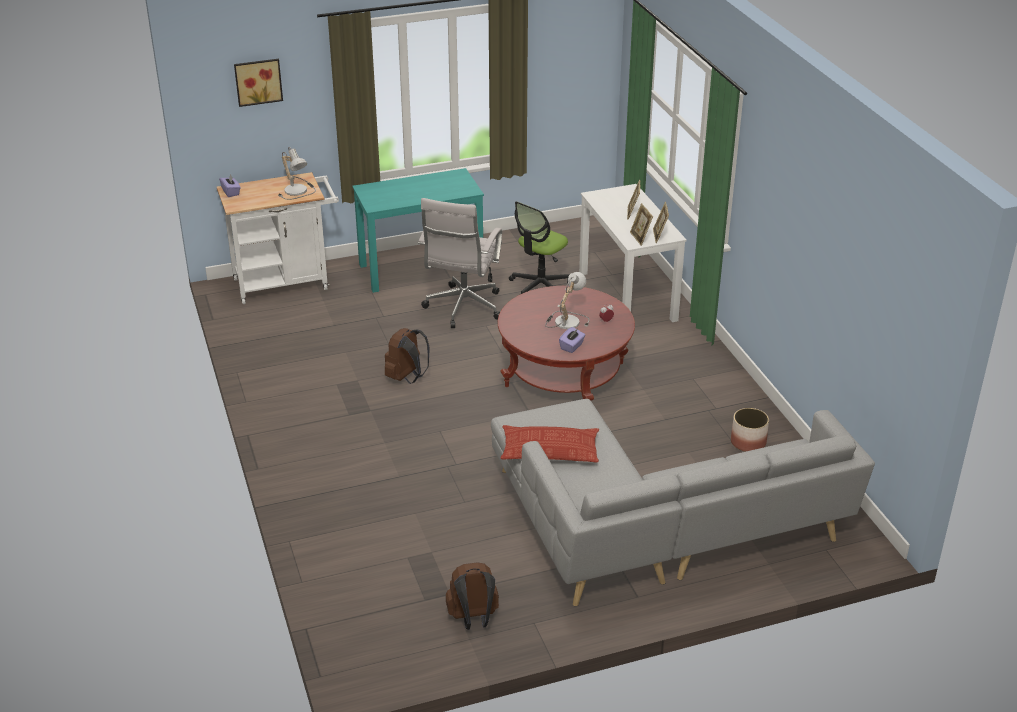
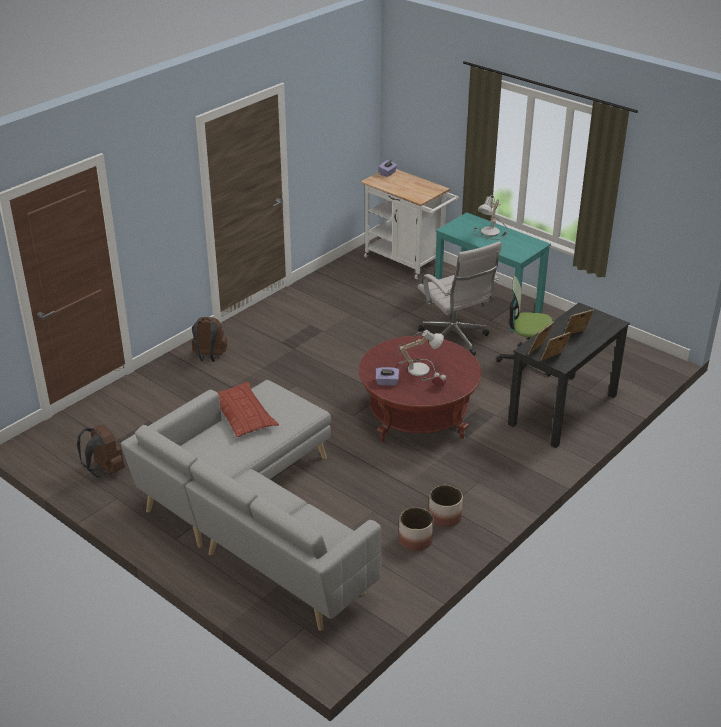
camera: 60 degrees right, 0 degrees up
picture [234,59,283,107] -> none
table lamp [278,147,316,200] -> table lamp moved to [473,195,508,240]
brown backpack [385,328,430,384] -> brown backpack moved to [192,317,227,362]
white office chair [418,198,502,328] -> white office chair turned 105 degrees counterclockwise [418,241,501,356]
white desk [579,184,687,322] -> black desk [508,303,630,448]
none -> planter [429,485,463,527]

